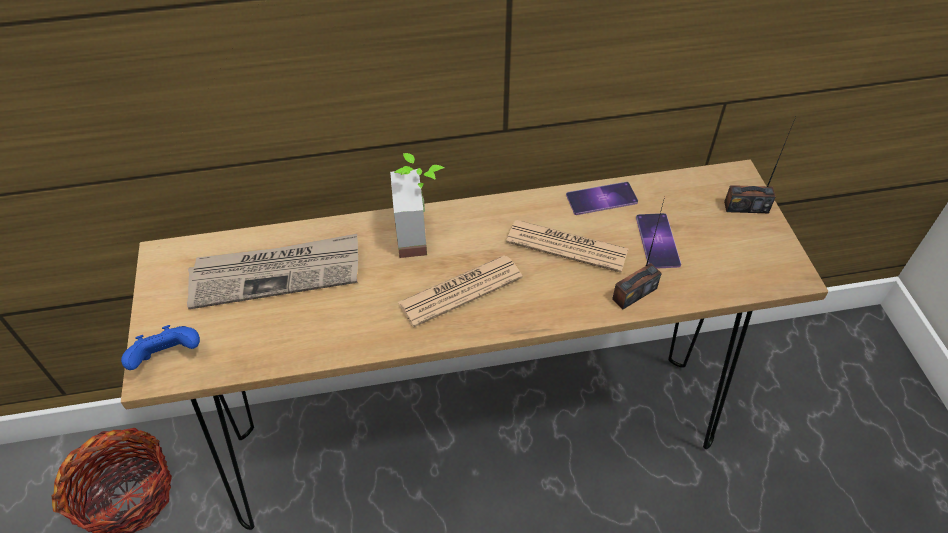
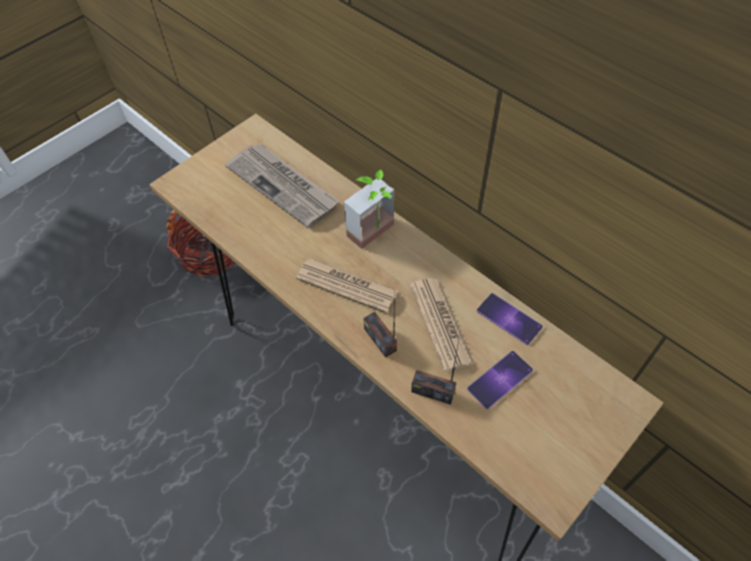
camera: 55 degrees right, 5 degrees up
blue game controller [121,325,200,370] -> none
radio [724,117,796,213] -> radio moved to [363,289,397,358]

